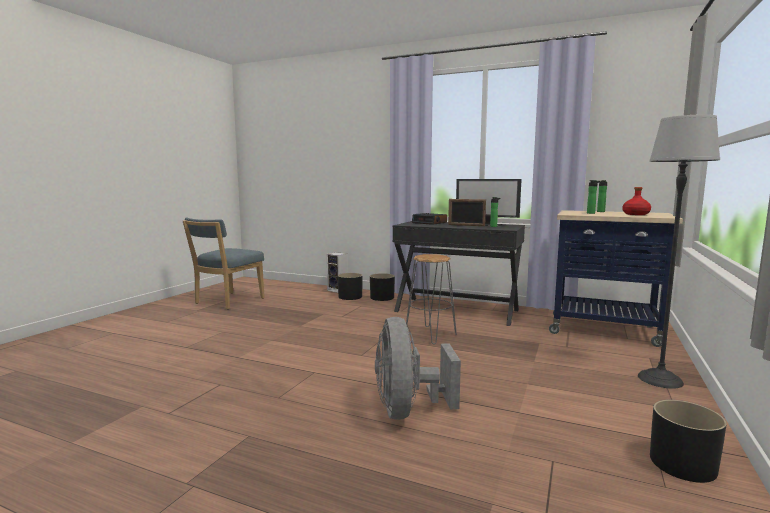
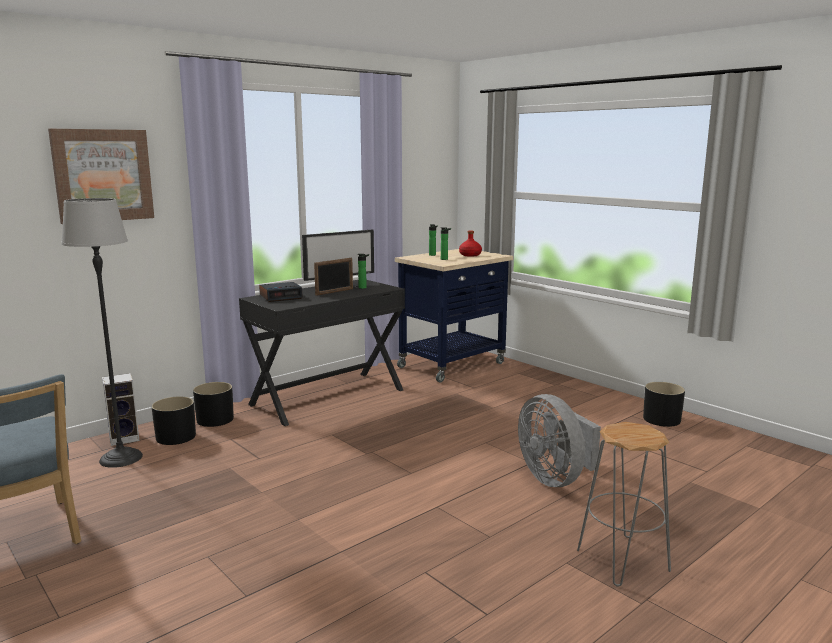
camera: 65 degrees left, 5 degrees up
grey fan [375,317,461,420] -> grey fan turned 45 degrees clockwise [518,394,601,487]
grey stool [406,254,457,344] -> grey stool moved to [577,422,671,587]
floor lamp [638,114,720,389] -> floor lamp moved to [62,198,143,468]
none -> picture [48,129,154,224]

